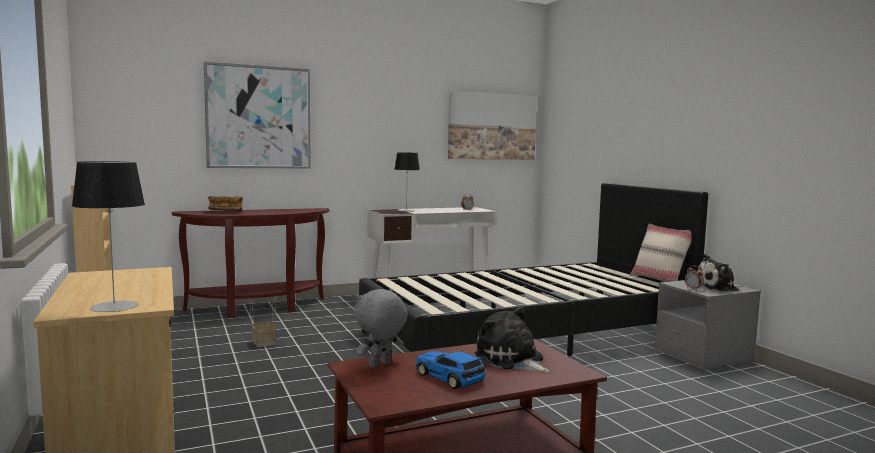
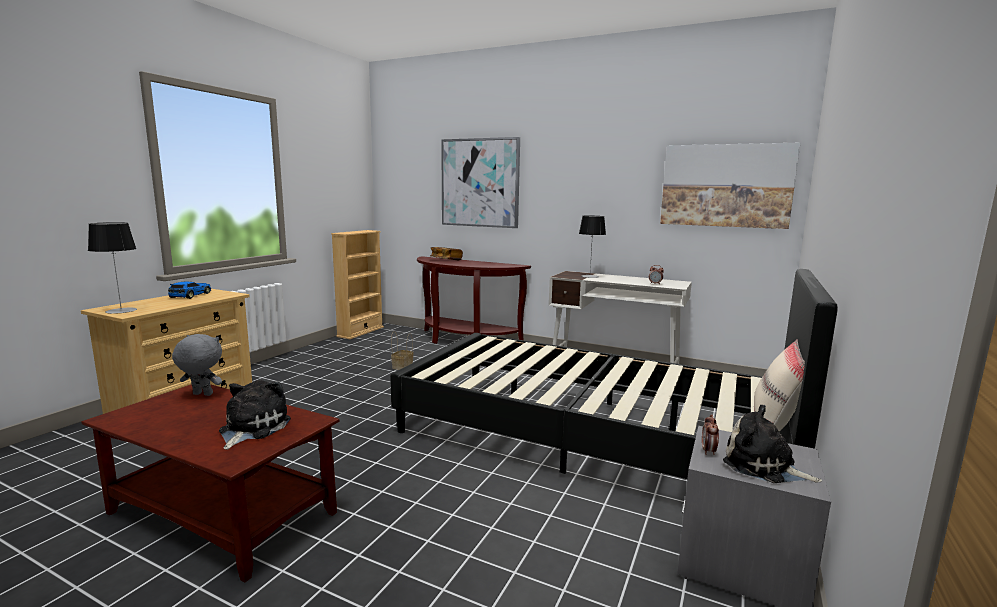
camera: 50 degrees right, 5 degrees up
toy car [416,351,486,389] -> toy car moved to [168,281,211,299]

